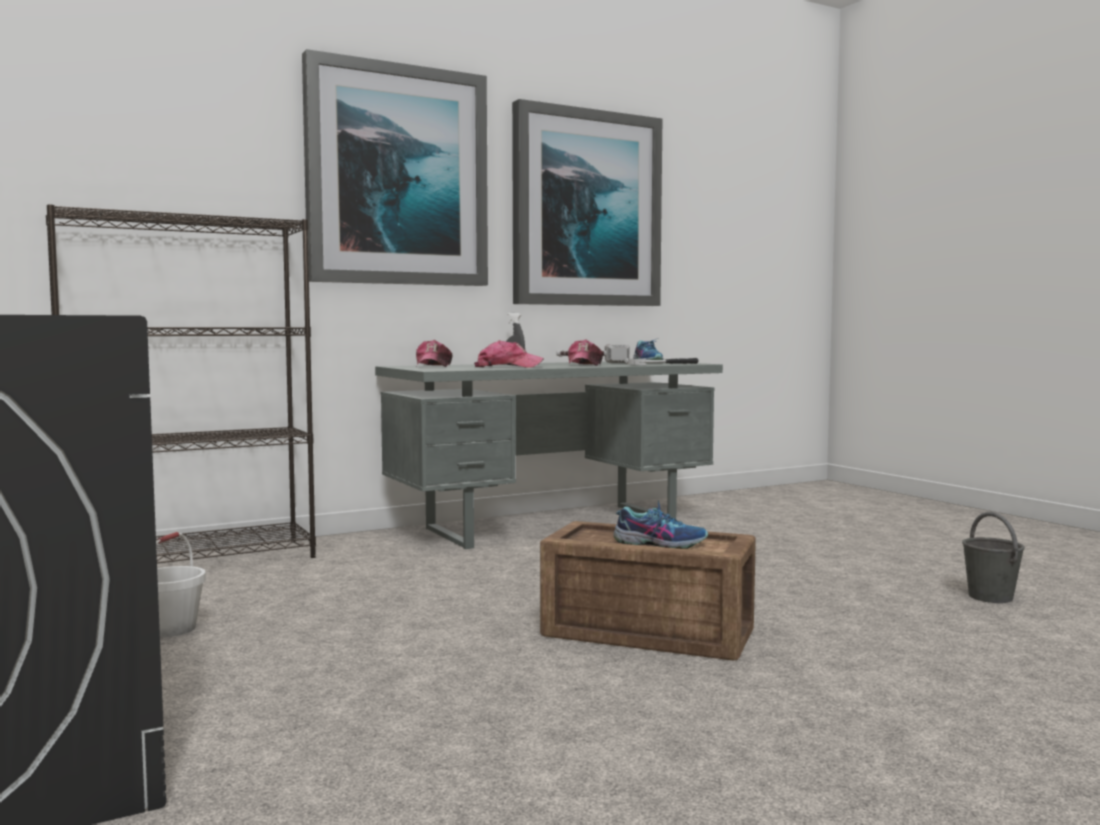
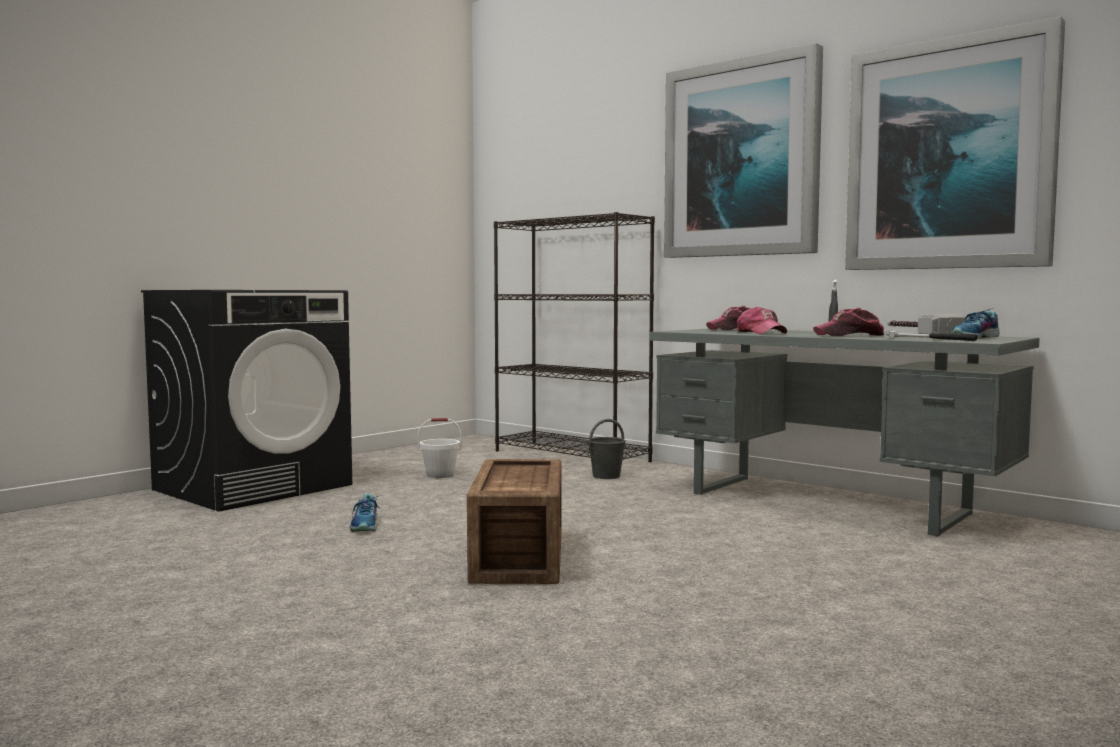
camera: 70 degrees right, 0 degrees up
shoe [613,501,708,549] -> shoe moved to [350,493,381,532]
grey bucket [962,512,1025,603] -> grey bucket moved to [588,419,626,479]

